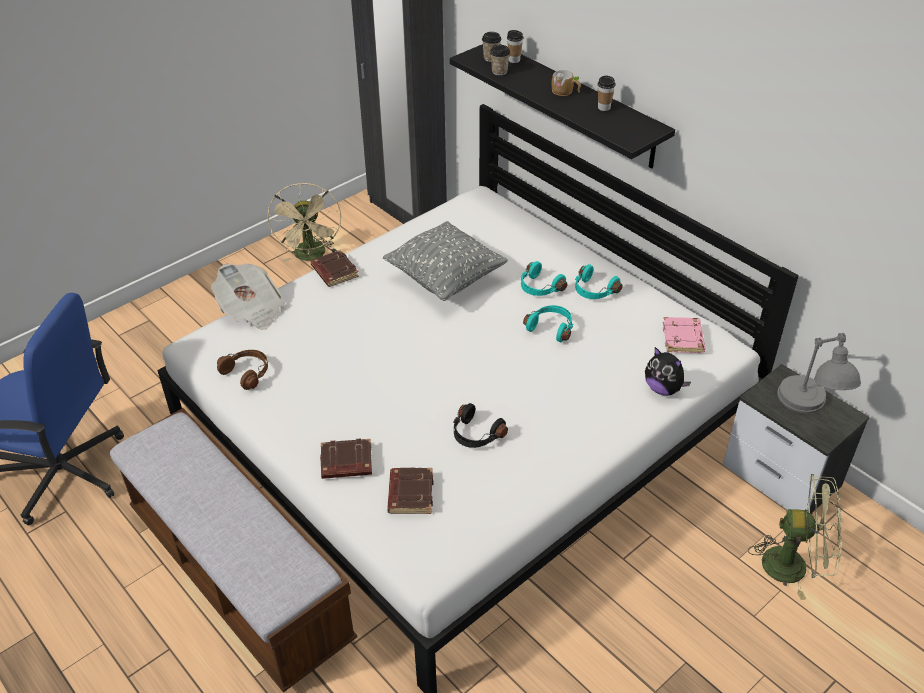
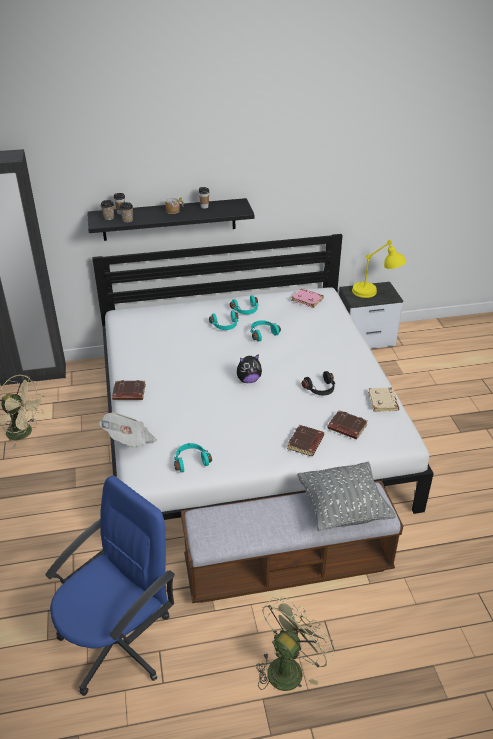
camera: 60 degrees left, 5 degrees down
brown headphones [217,350,268,390] -> turquoise headphones [174,443,212,472]
grey pillow [383,221,508,301] -> grey pillow moved to [297,462,396,531]
plush toy [645,347,691,396] -> plush toy moved to [237,354,262,383]
green fan [748,474,842,600] -> green fan moved to [256,596,334,691]
grey table lamp [777,333,861,413] -> yellow table lamp [352,240,406,298]
none -> beige book [368,388,400,412]

